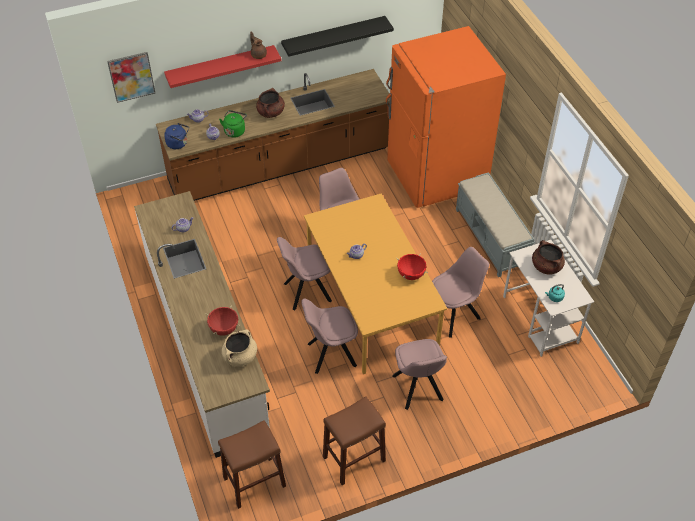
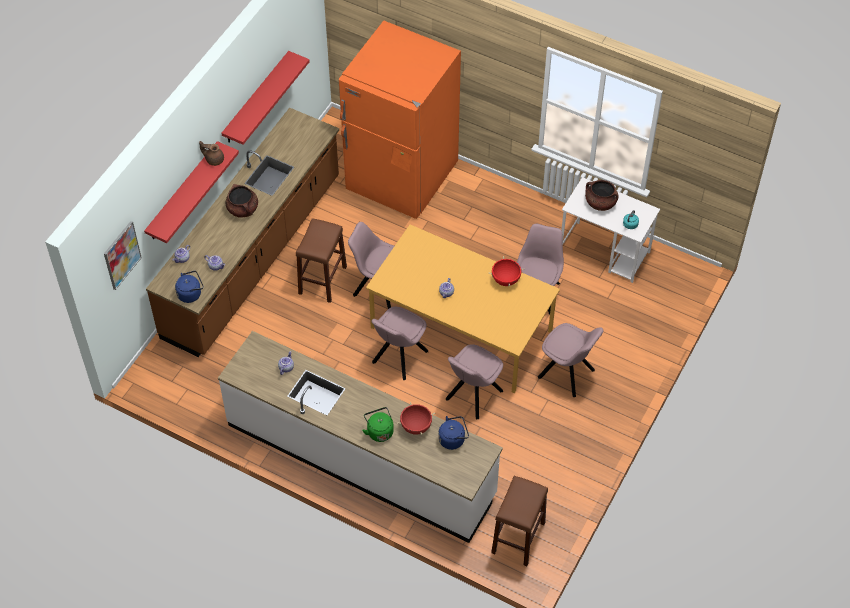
camera: 40 degrees left, 5 degrees up
green kettle [219,110,247,138] -> green kettle moved to [362,407,394,442]
beige cooking pot [222,330,257,367] -> blue kettle [438,416,469,450]
black shelf [281,16,394,57] -> red shelf [222,51,310,145]
brown stool [323,396,386,485] -> brown stool moved to [296,218,347,303]
grey bench [456,172,535,277] -> none

